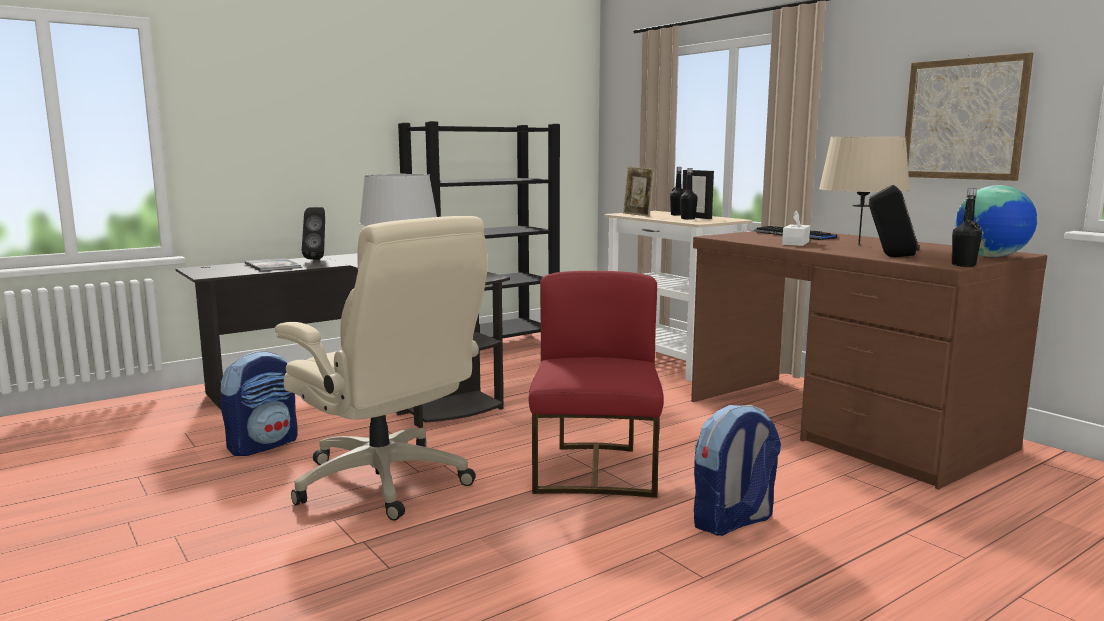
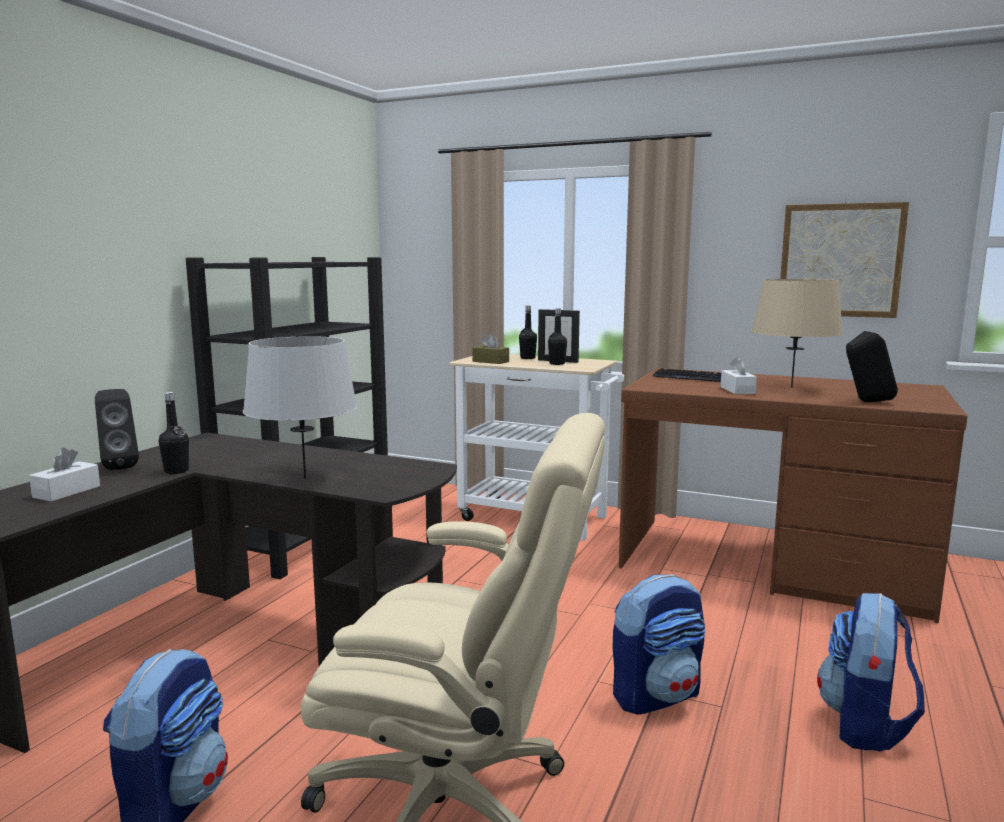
camera: 30 degrees left, 0 degrees up
book [245,258,301,271] -> white tissue box [29,448,100,502]
red chair [529,271,664,498] -> backpack [612,574,705,715]
picture frame [623,167,655,217] -> brown tissue box [472,334,509,364]
black bottle [952,188,982,267] -> black bottle moved to [158,392,189,474]
globe [955,185,1037,257] -> none

